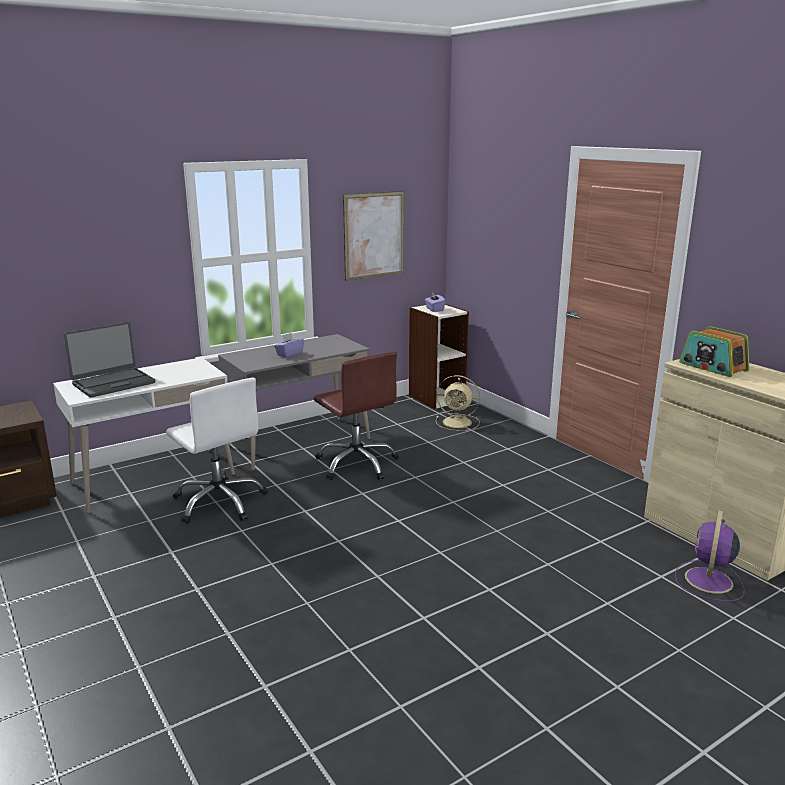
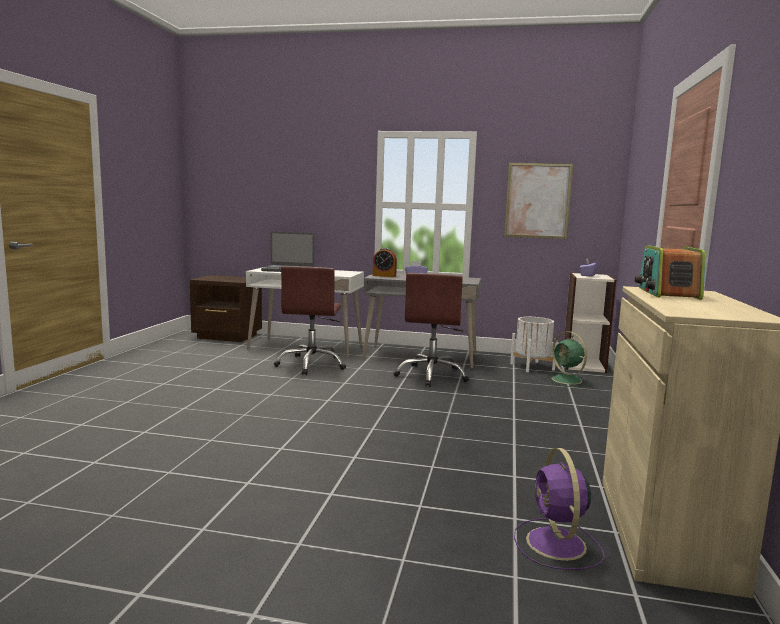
camera: 45 degrees right, 10 degrees down
white office chair [166,378,268,524] -> brown office chair [274,266,346,375]
beige fan [436,375,480,431] -> green fan [545,331,592,387]
purple fan [675,510,745,601] -> purple fan turned 75 degrees counterclockwise [514,448,605,570]
none -> alarm clock [373,248,397,277]
none -> white planter [510,317,558,372]

